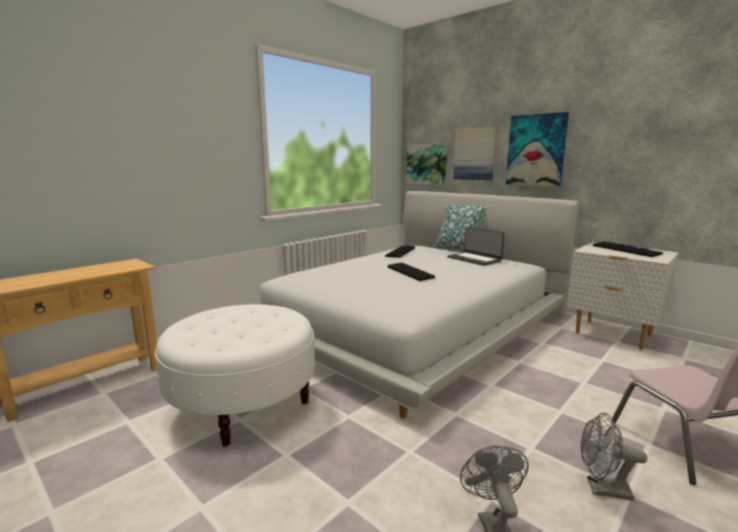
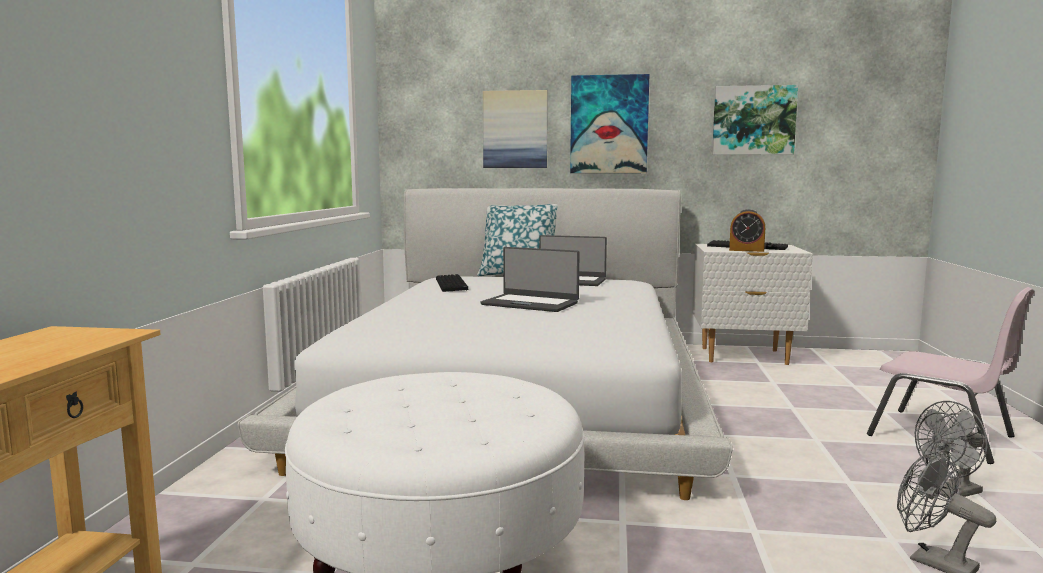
camera: 35 degrees left, 5 degrees down
keyboard [387,262,435,281] -> laptop [480,247,580,312]
picture [407,144,447,185] -> picture moved to [712,85,798,155]
none -> alarm clock [729,209,765,252]

